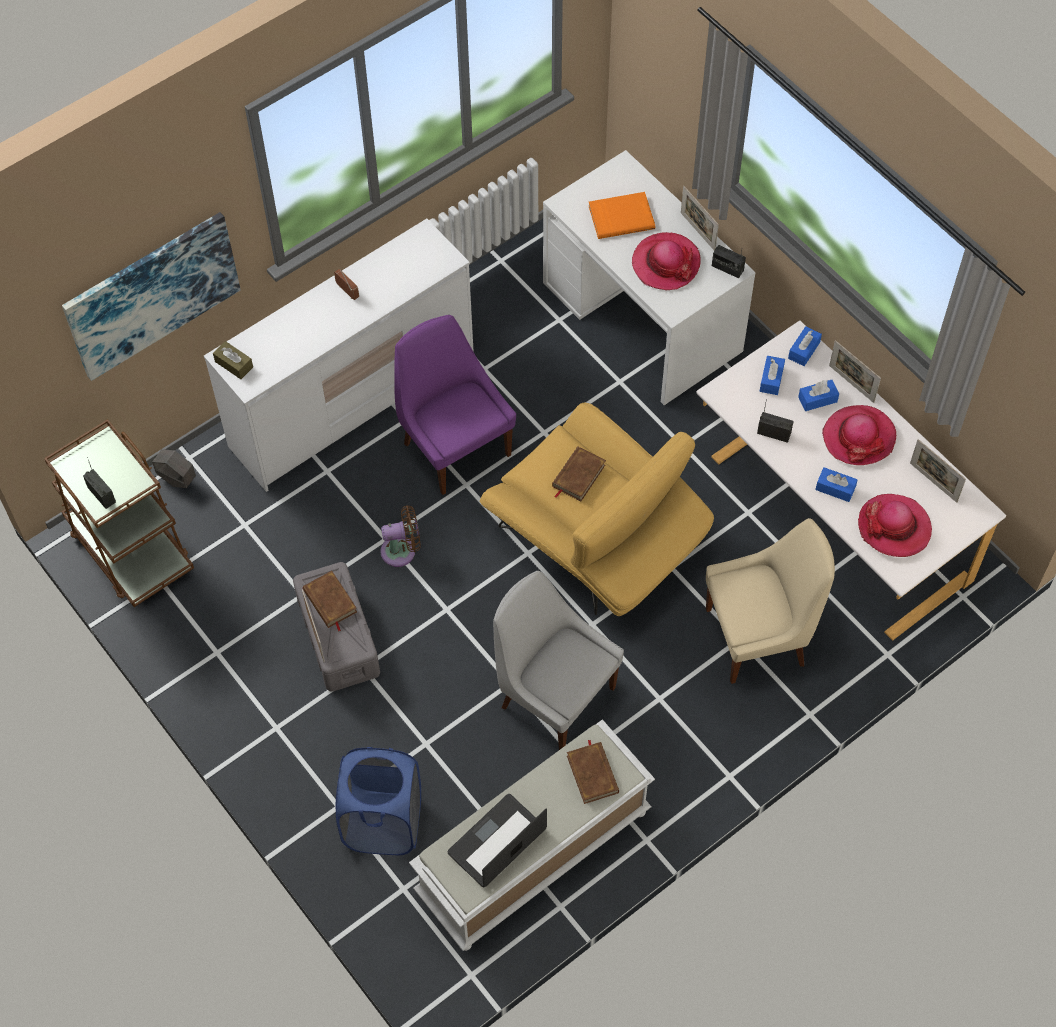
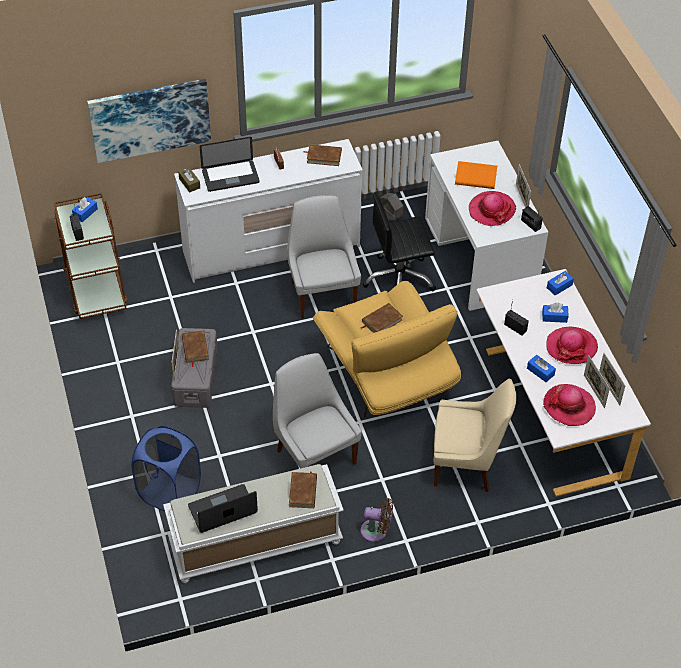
camera: 20 degrees right, 10 degrees down
grey planter [152,449,196,488] -> grey planter moved to [380,193,403,220]
brown fan [380,505,421,567] -> brown fan moved to [360,498,393,542]
purple chair [394,315,516,495] -> white chair [287,195,361,318]
blue tissue box [760,356,785,395] -> blue tissue box moved to [72,197,98,222]
picture frame [829,340,881,403] -> picture frame moved to [584,355,610,408]
none -> laptop [200,137,260,192]
none -> brown book [304,144,342,166]
none -> black office chair [363,193,436,291]

